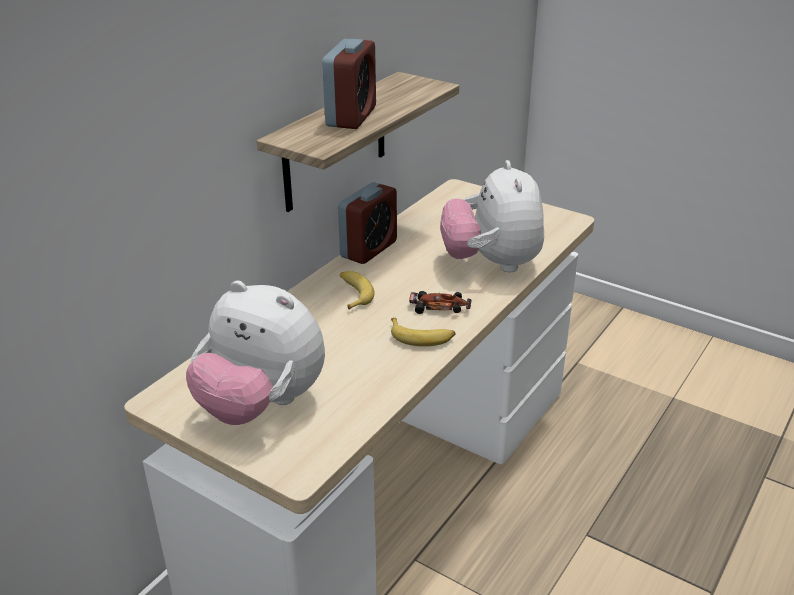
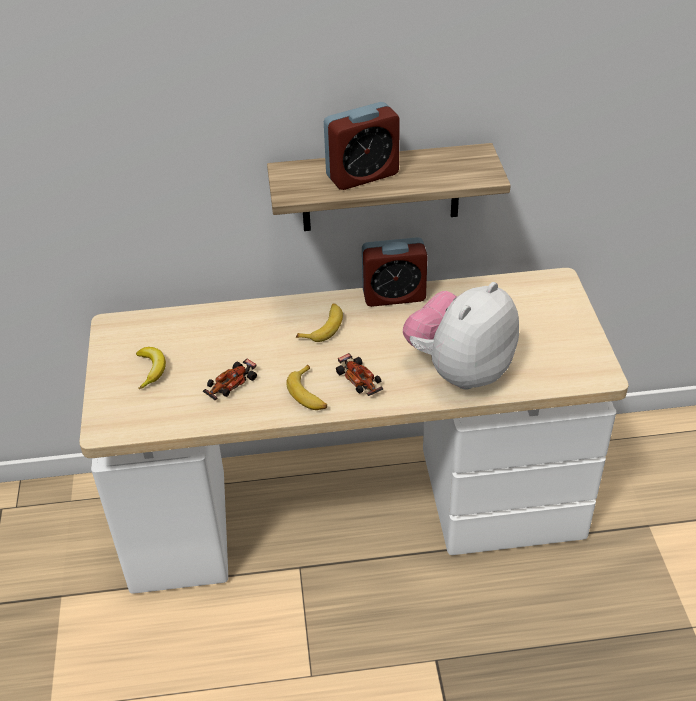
camera: 50 degrees right, 10 degrees up
plush toy [186,281,325,425] -> banana [136,347,166,389]
none -> toy car [203,358,257,400]

